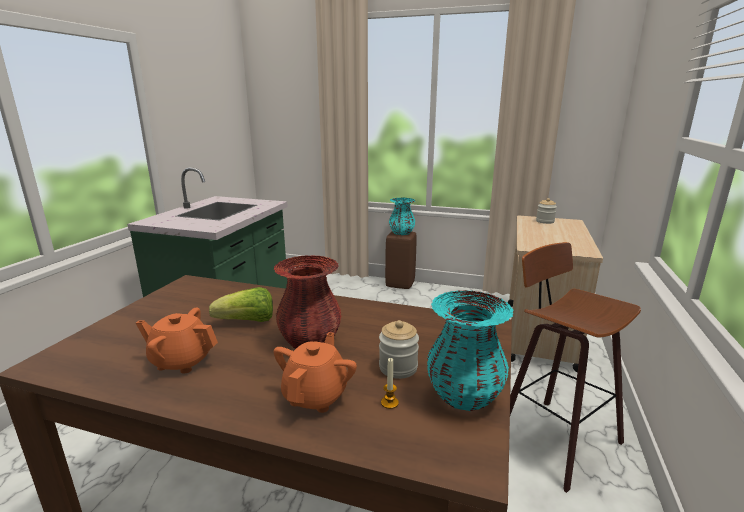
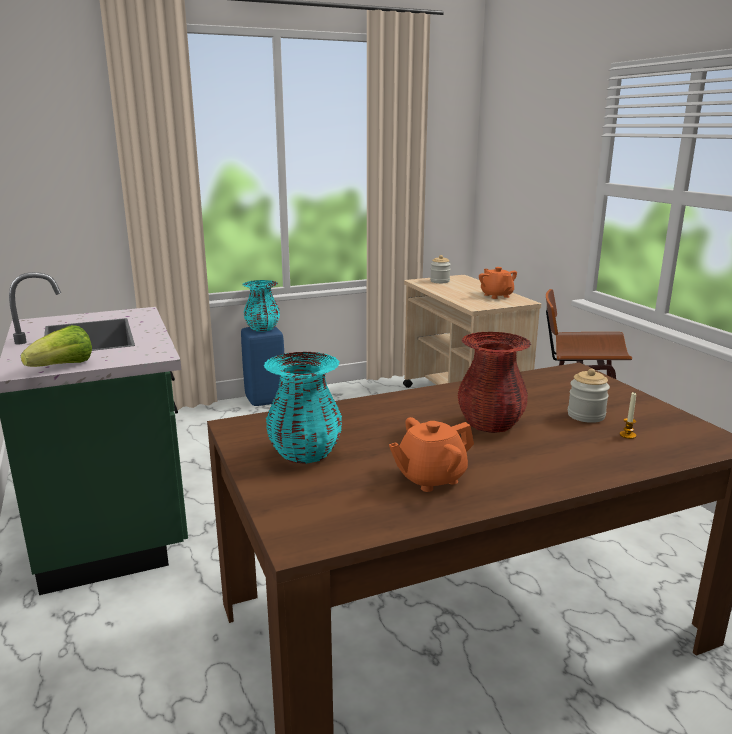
camera: 40 degrees left, 0 degrees up
lettuce [209,287,273,322] -> lettuce moved to [21,325,92,367]
orange teapot [274,332,357,413] -> orange teapot moved to [479,267,517,299]
brown stool [385,231,416,289] -> blue stool [241,326,284,406]
turquoise vase [427,290,514,411] -> turquoise vase moved to [264,352,342,464]

